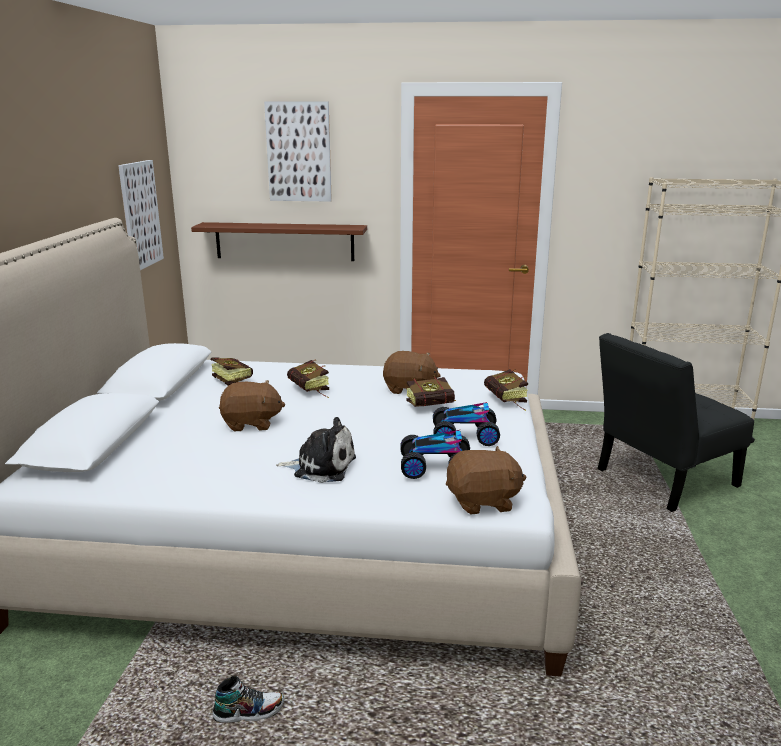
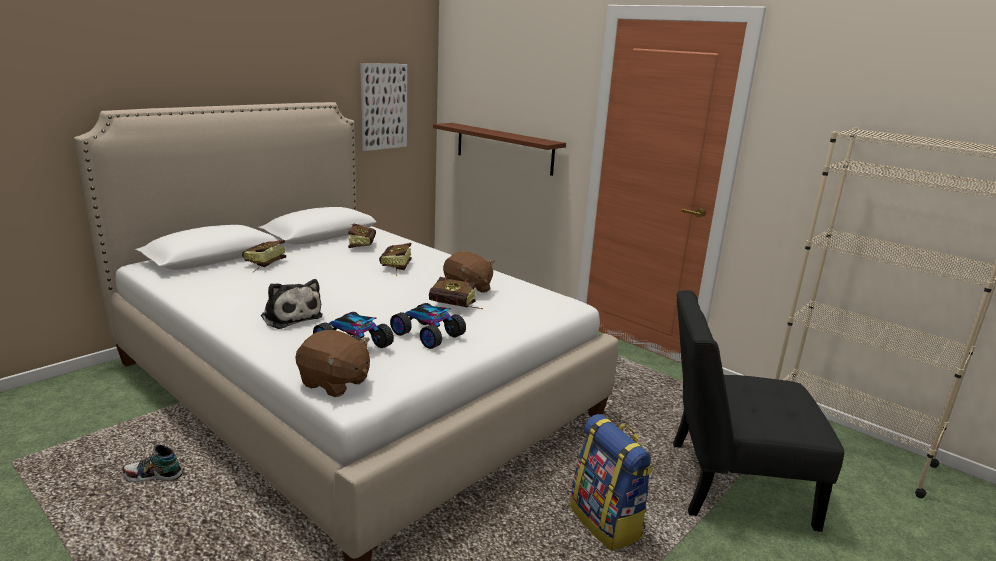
camera: 35 degrees right, 0 degrees up
shoe [212,676,284,723] -> shoe turned 150 degrees clockwise [122,445,183,482]
brown plush toy [219,380,285,431] -> none
picture [264,101,332,202] -> none
book [484,369,528,411] -> book moved to [242,240,286,273]
none -> backpack [570,414,653,551]

